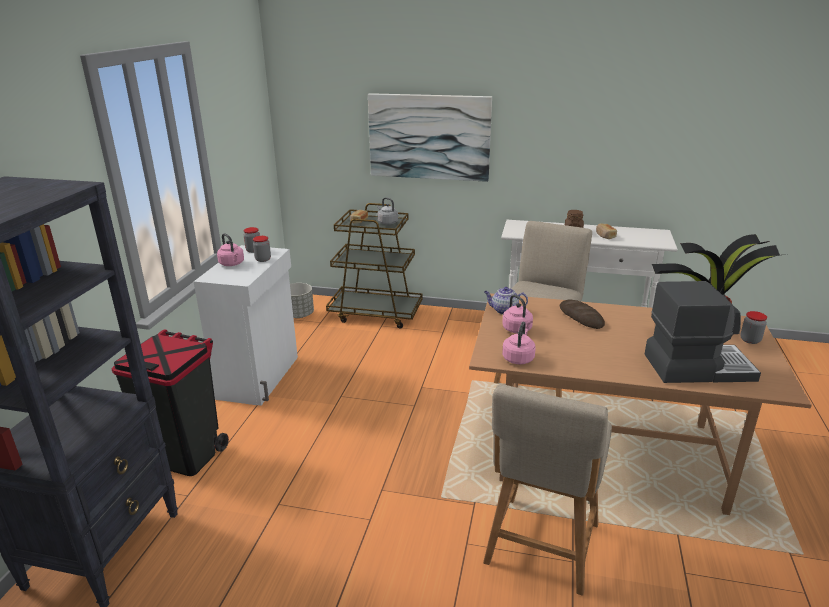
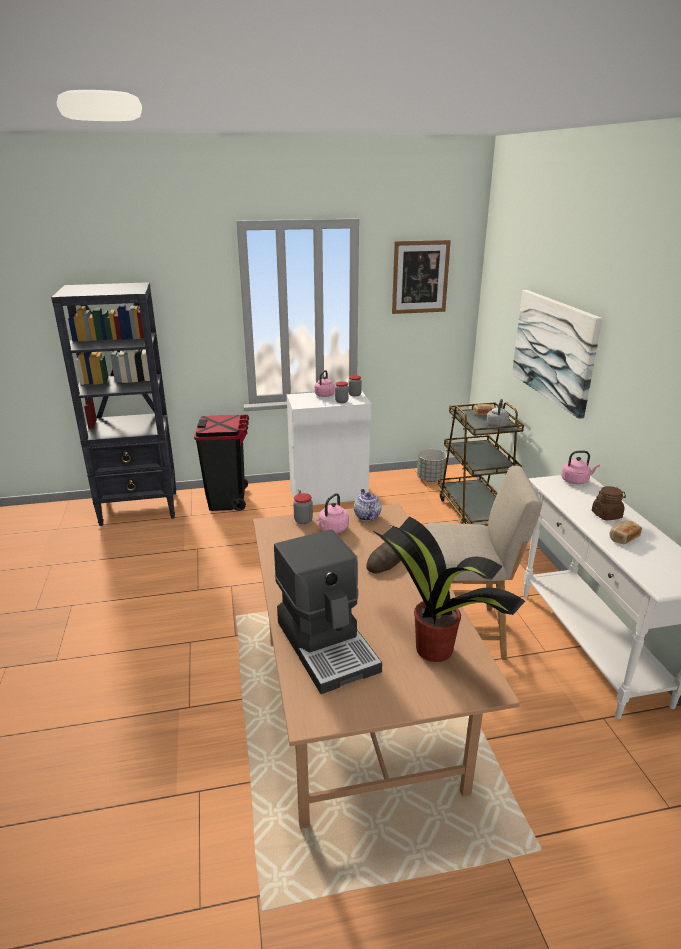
camera: 65 degrees right, 0 degrees up
beige chair [483,384,612,596] -> none
pink kettle [502,322,536,364] -> pink kettle moved to [561,451,600,484]
jar [740,311,767,344] -> jar moved to [293,493,313,524]
none -> picture [392,240,451,314]

